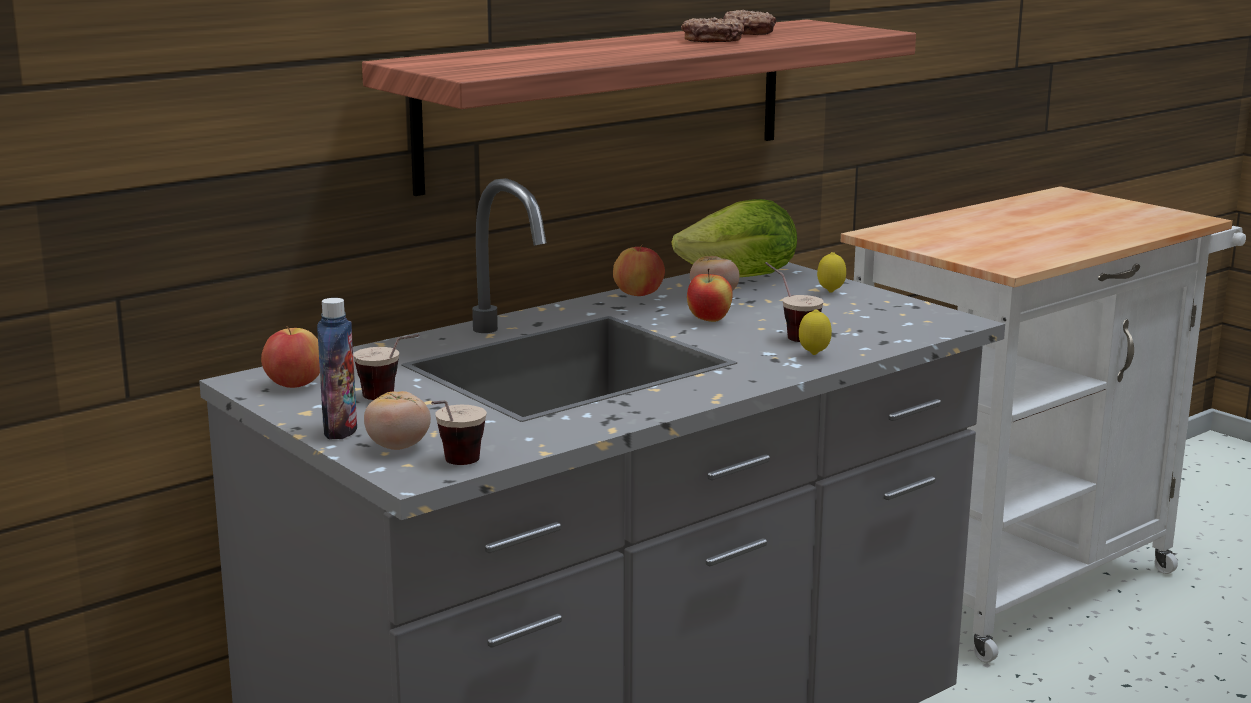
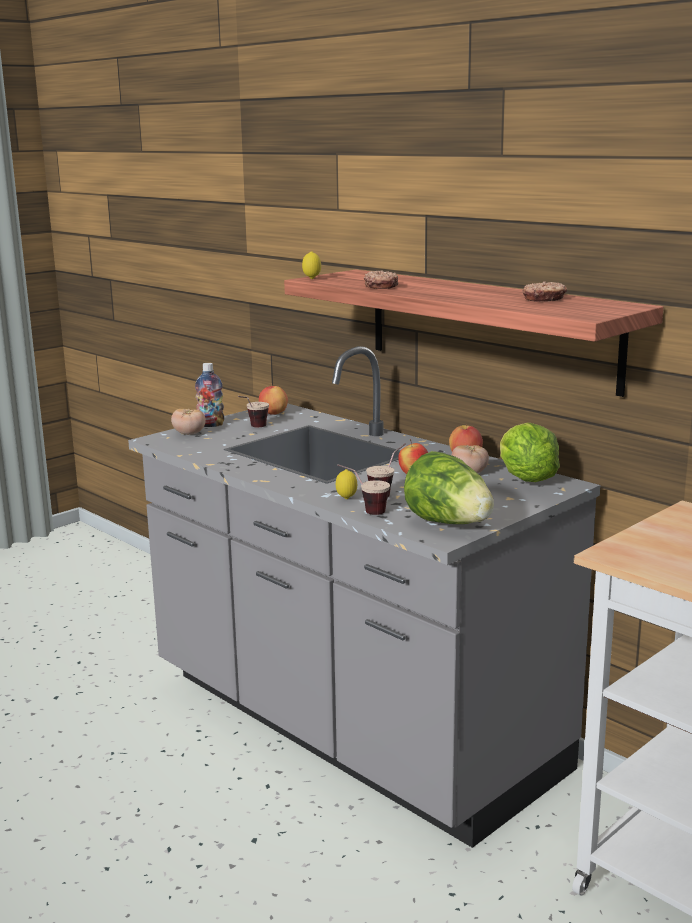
camera: 85 degrees right, 0 degrees up
cup [431,400,487,465] -> cup moved to [337,464,390,515]
donut [681,17,744,42] -> donut moved to [364,270,398,289]
lemon [817,252,846,293] -> lemon moved to [302,251,321,279]
none -> lettuce [404,451,494,524]

